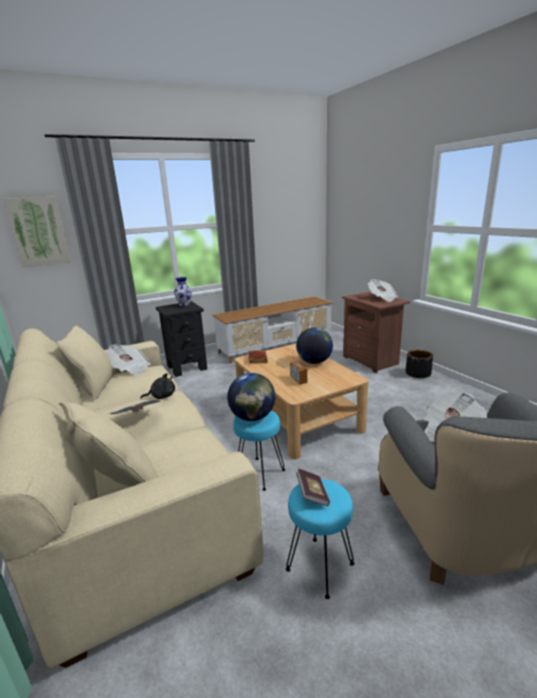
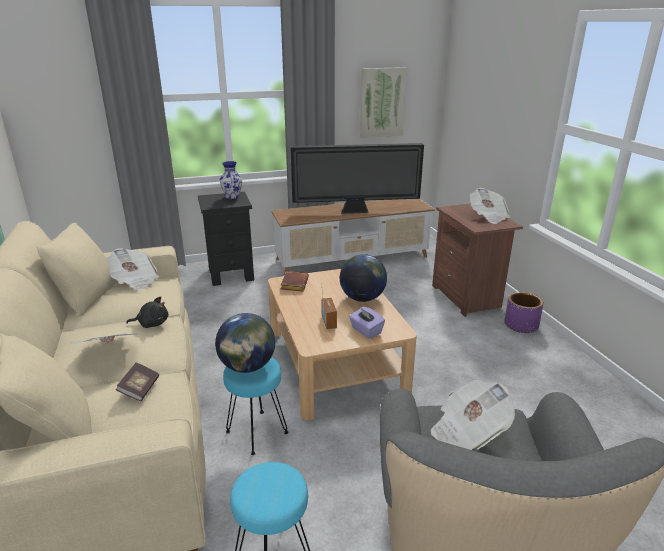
camera: 10 degrees right, 5 degrees up
picture [4,197,71,267] -> picture moved to [360,67,407,138]
book [296,469,330,506] -> book moved to [116,362,159,401]
black planter [405,350,433,378] -> purple planter [504,292,544,333]
none -> television [290,143,424,214]
none -> purple tissue box [349,307,385,338]

